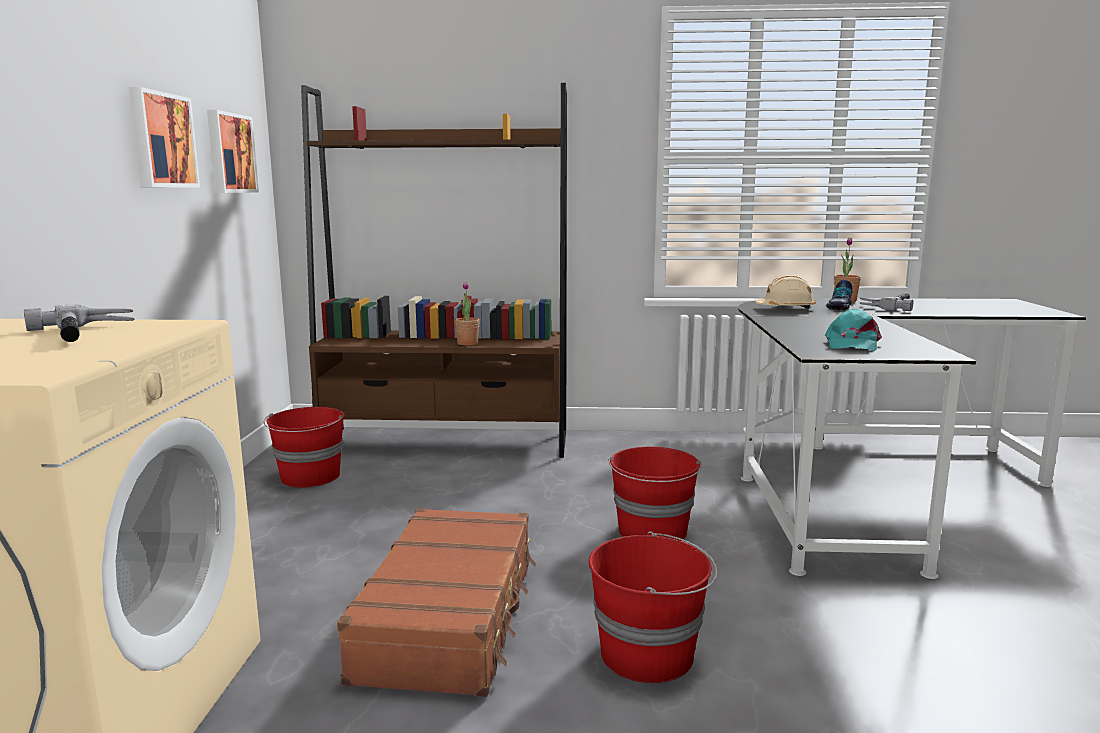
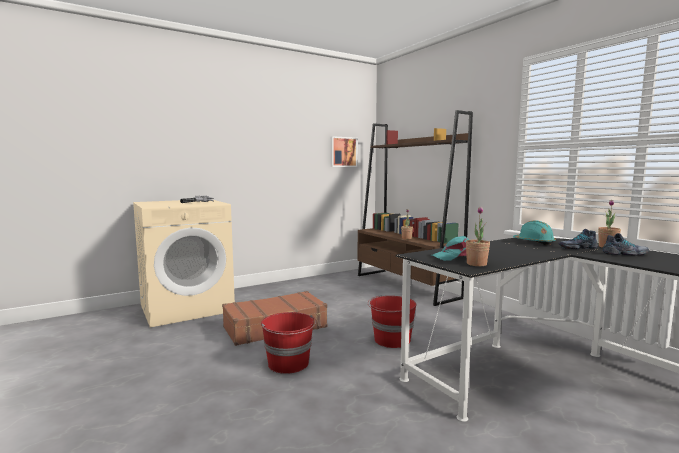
camera: 55 degrees right, 5 degrees down
picture [129,87,200,187] -> none
red bucket [264,407,344,488] -> none
beige hard hat [755,275,816,309] -> turquoise hard hat [513,220,556,245]
hammer [860,293,913,311] -> shoe [602,233,649,256]
none -> potted plant [466,207,490,266]

